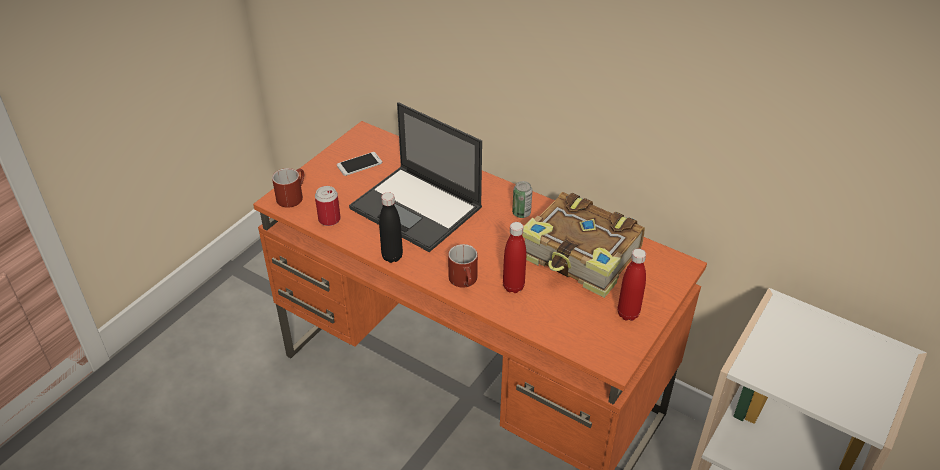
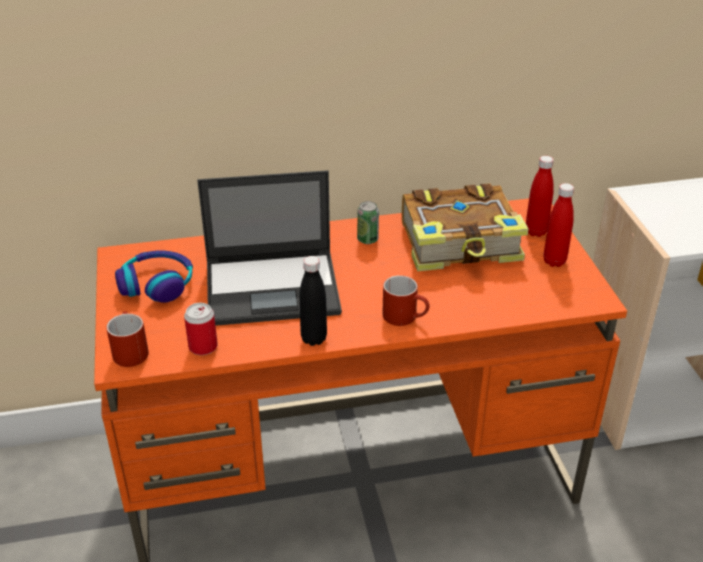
camera: 45 degrees left, 5 degrees down
phone [337,152,382,176] -> headphones [115,250,193,303]
red bottle [503,222,526,293] -> red bottle moved to [526,156,554,237]

